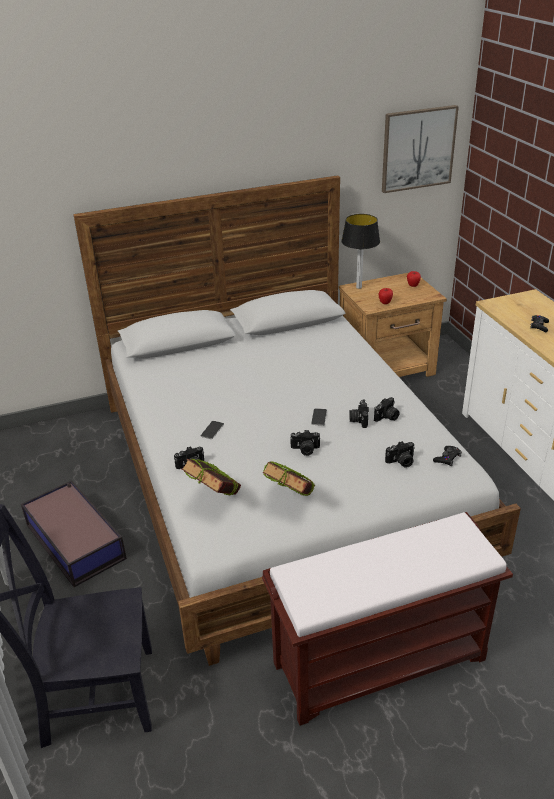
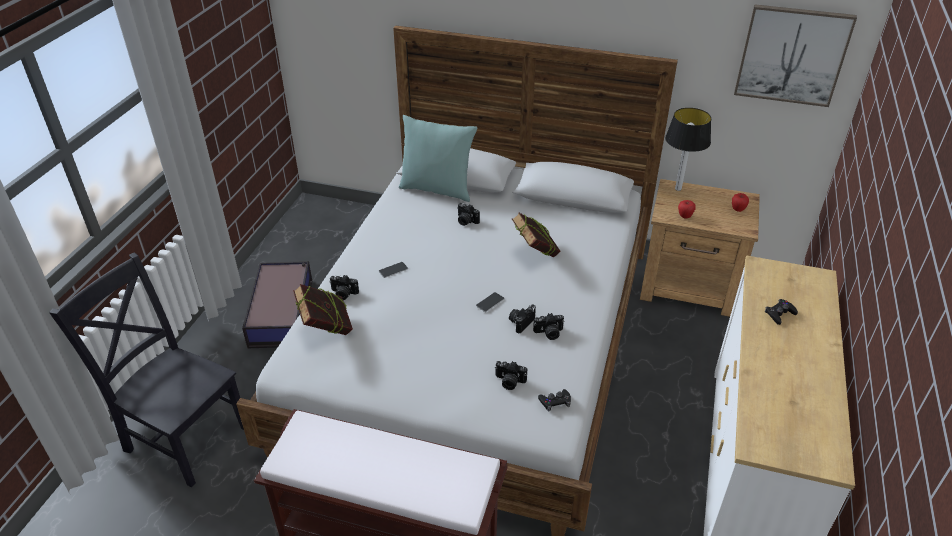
camera: 35 degrees right, 5 degrees up
book [262,461,315,496] -> book moved to [512,212,560,257]
camera [290,430,320,456] -> camera moved to [457,203,480,226]
none -> turquoise pillow [399,115,477,202]

